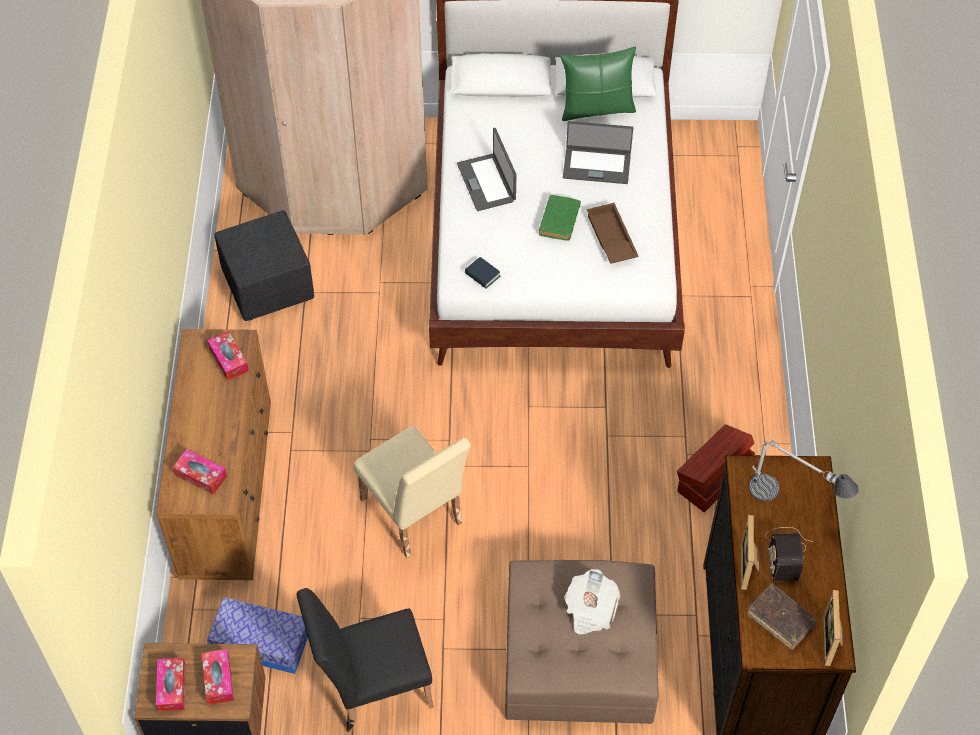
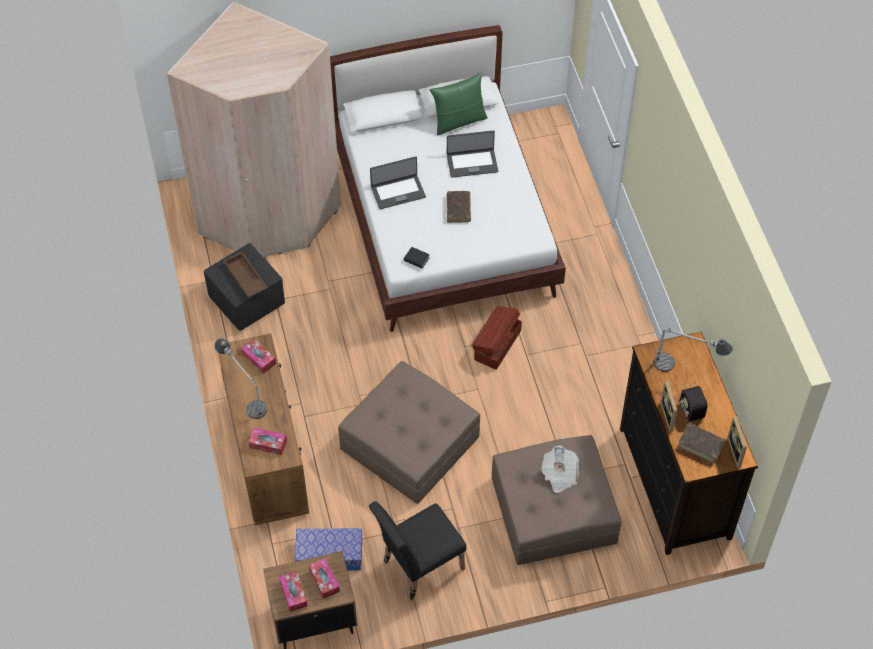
camera: 15 degrees left, 0 degrees up
beige chair [354,426,471,558] -> brown ottoman [338,361,480,504]
laptop [457,128,516,211] -> laptop turned 75 degrees counterclockwise [370,156,426,209]
green book [539,195,581,241] -> brown book [447,191,471,223]
brown tray [586,203,639,264] -> brown tray moved to [223,252,268,297]
brown storage box [677,424,755,512] -> brown storage box moved to [472,306,522,370]
none -> table lamp [214,339,267,419]

